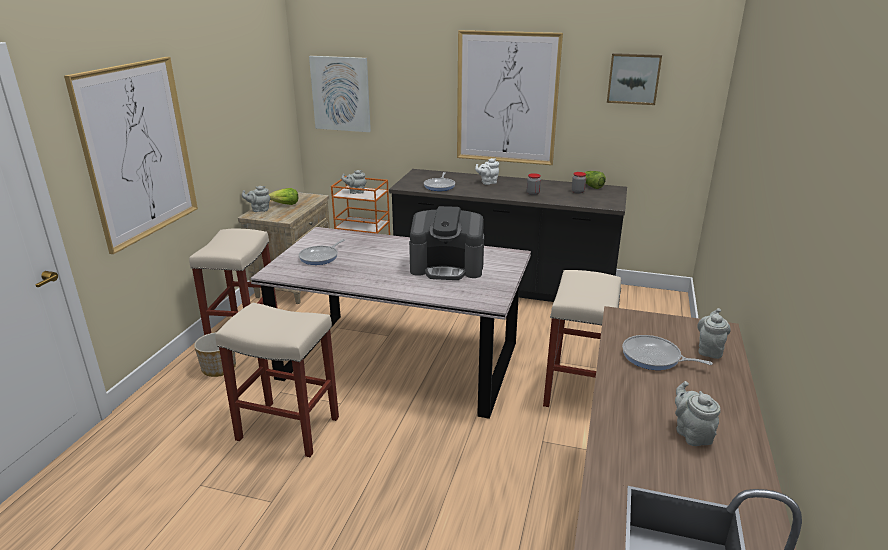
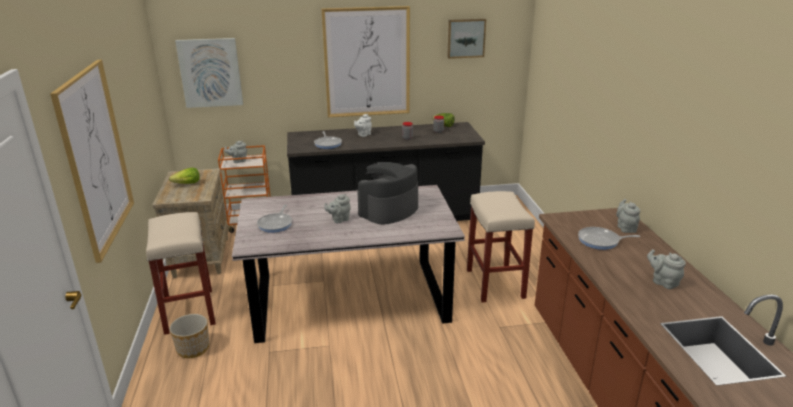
camera: 25 degrees left, 0 degrees up
beige stool [215,303,339,457] -> none
grey teapot [242,186,271,212] -> grey teapot moved to [324,194,351,223]
coffee machine [409,206,484,280] -> coffee machine turned 150 degrees clockwise [357,162,418,224]

